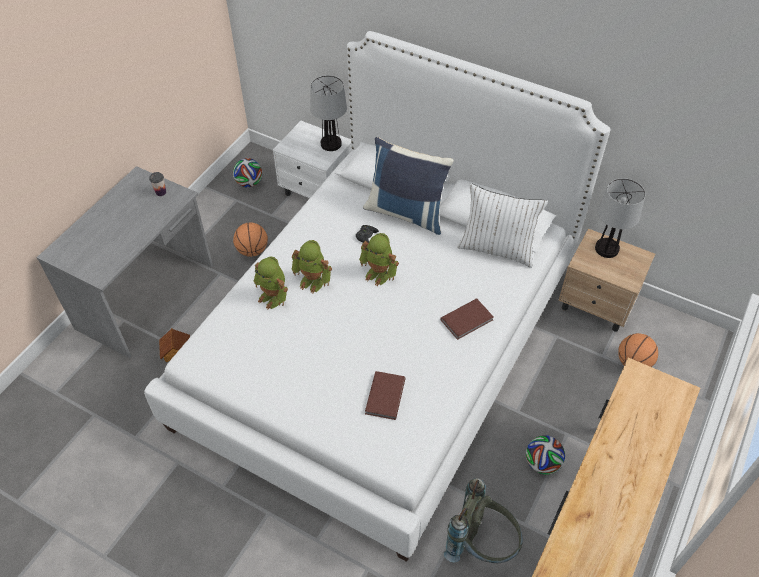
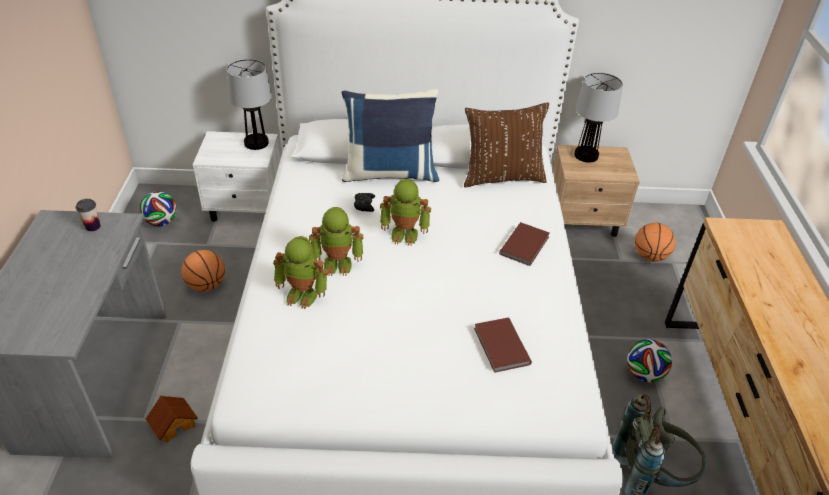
camera: 30 degrees left, 10 degrees down
white pillow [457,183,548,268] -> brown pillow [464,102,549,187]

